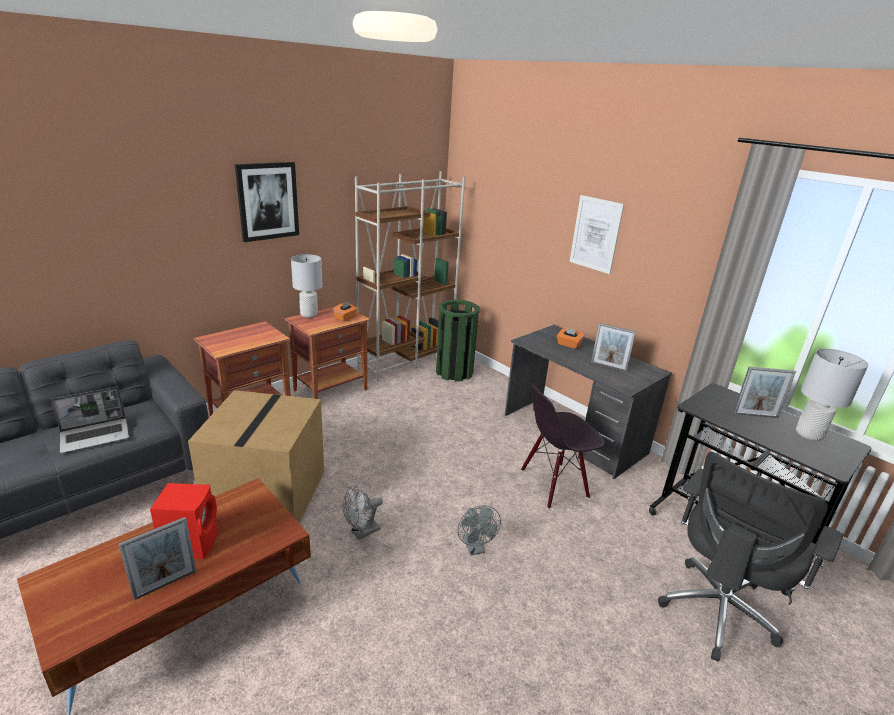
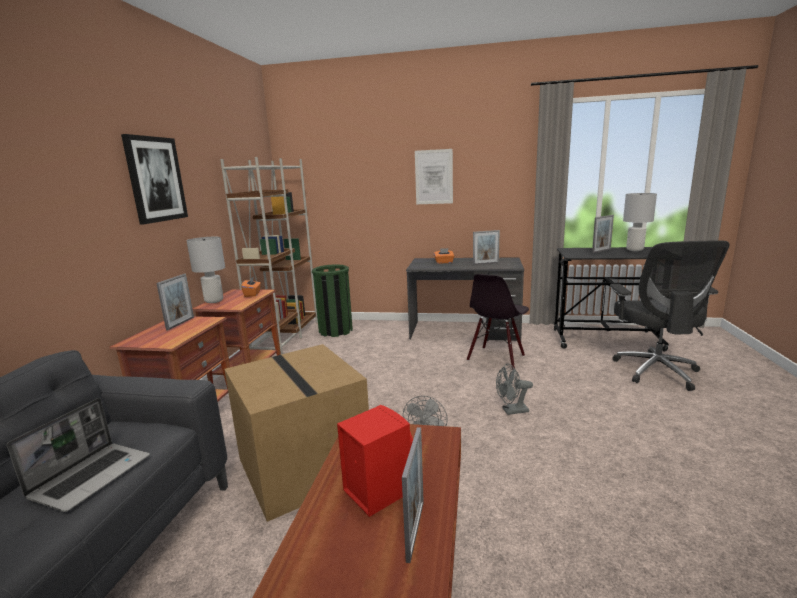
camera: 35 degrees left, 10 degrees down
grey fan [457,505,501,556] -> grey fan turned 135 degrees clockwise [496,364,533,415]
none -> picture frame [156,274,194,330]

